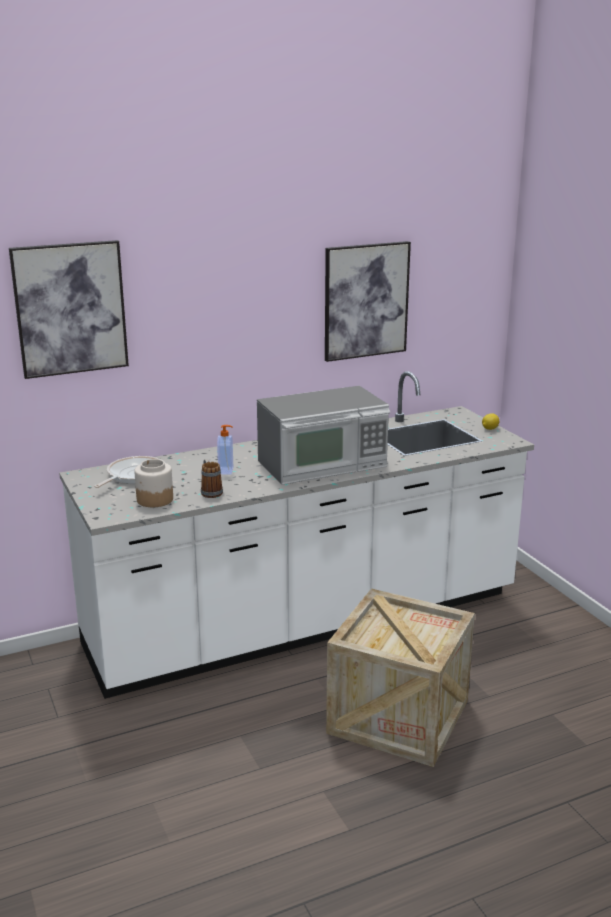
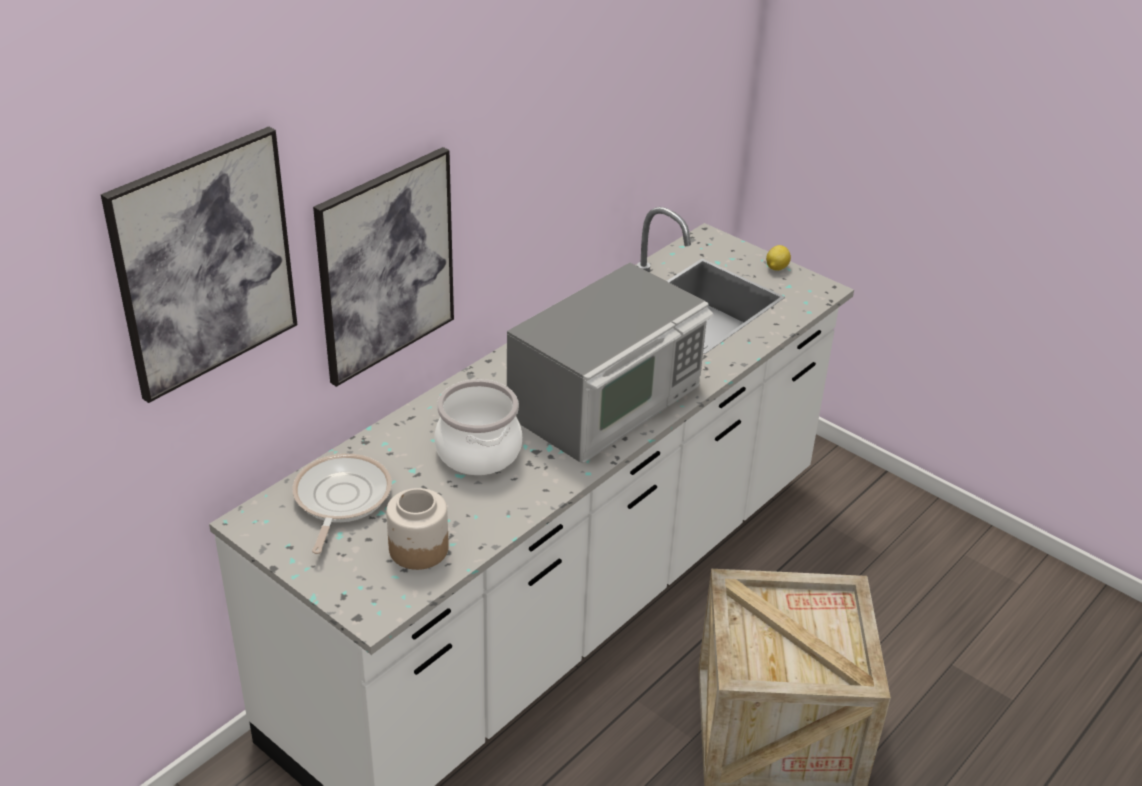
camera: 25 degrees left, 15 degrees up
mug [201,459,223,498] -> none
soap dispenser [217,425,233,474] -> cooking pot [434,379,522,475]
picture [325,241,411,362] -> picture moved to [313,147,454,387]

